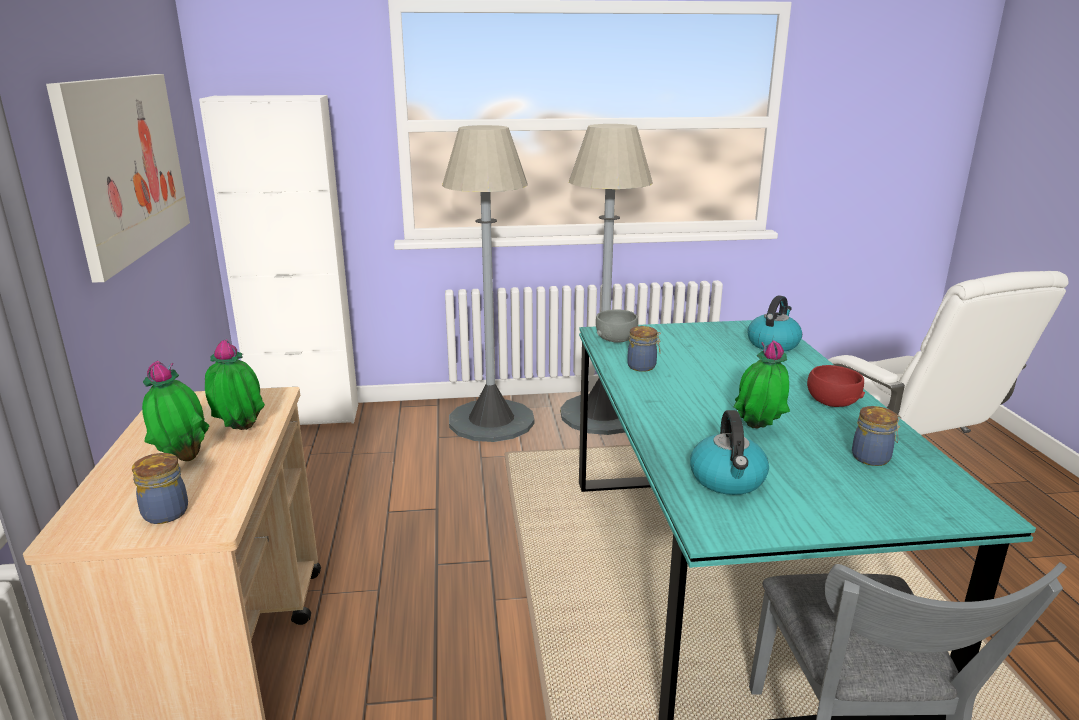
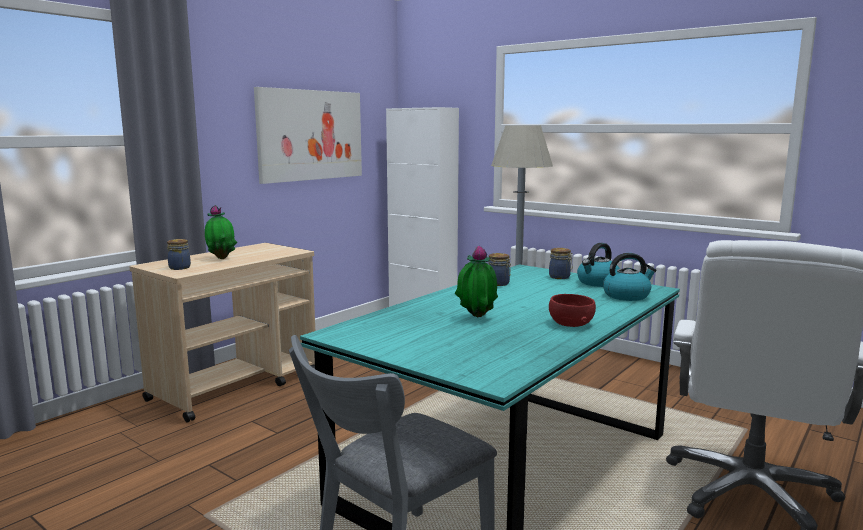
camera: 45 degrees right, 10 degrees down
potted plant [205,339,265,430] -> none
grey floor lamp [560,124,653,435] -> none
grey bowl [596,310,638,343] -> none
kettle [690,410,769,495] -> kettle moved to [577,243,620,287]
jar [852,406,902,466] -> jar moved to [549,248,572,279]

